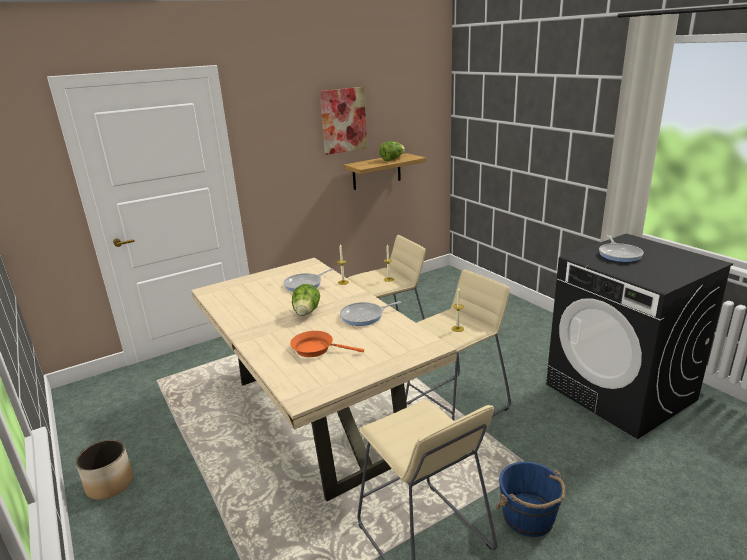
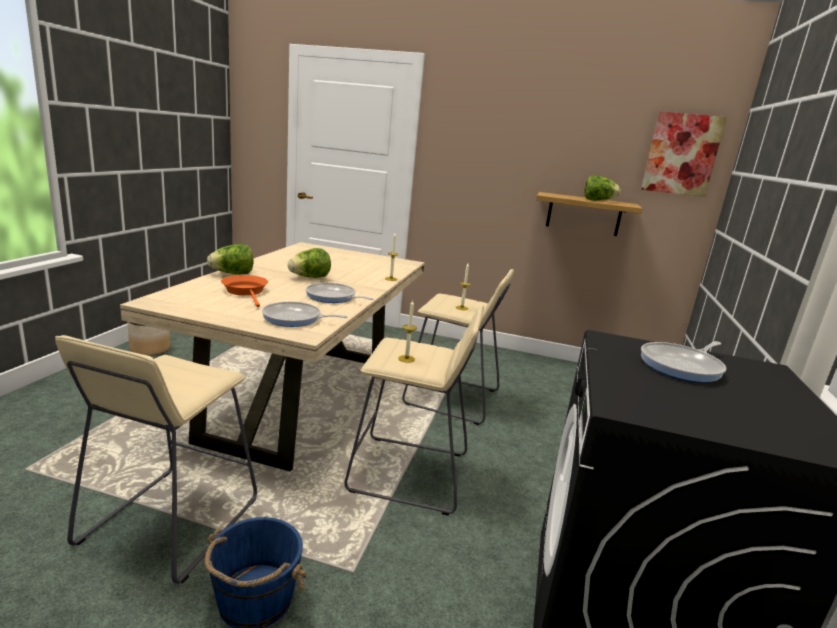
camera: 45 degrees right, 5 degrees down
frying pan [283,269,334,292] -> frying pan moved to [262,302,348,327]
picture [320,87,367,155] -> picture moved to [641,111,727,197]
none -> lettuce [207,244,253,275]

